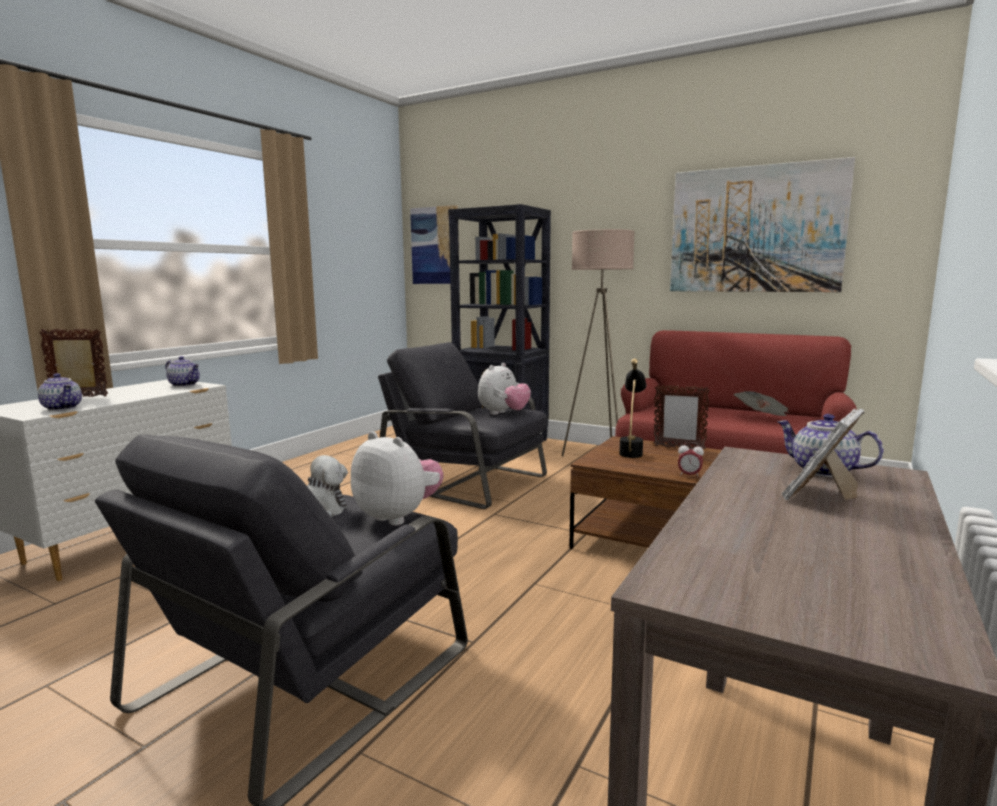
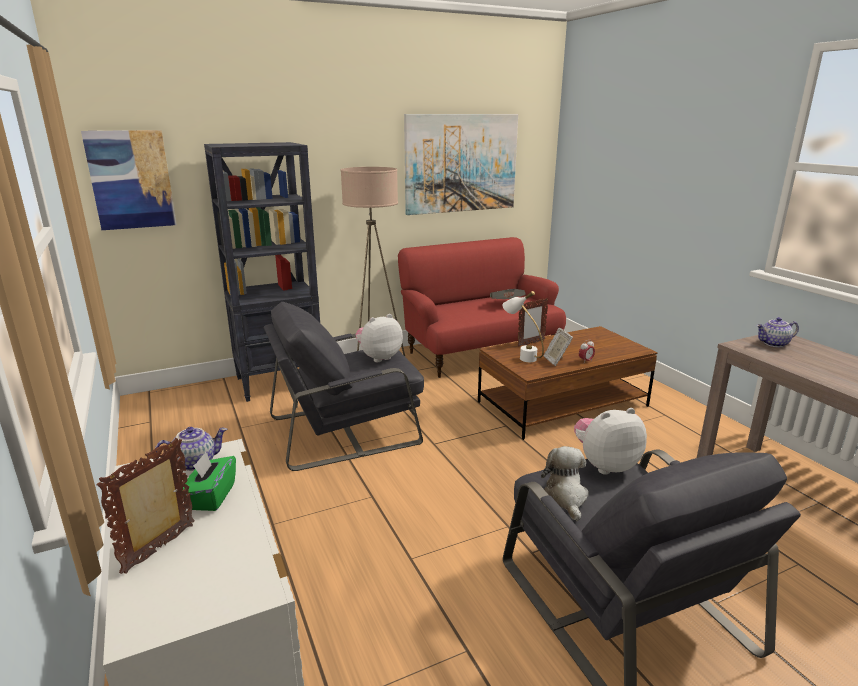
camera: 55 degrees left, 10 degrees up
teapot [38,373,82,411] -> none
plush toy [478,363,531,415] -> plush toy turned 105 degrees counterclockwise [356,314,403,362]
black table lamp [619,358,647,458] -> white table lamp [502,291,544,362]
picture frame [782,409,864,500] -> picture frame moved to [544,328,573,366]
none -> green tissue box [183,452,236,511]

